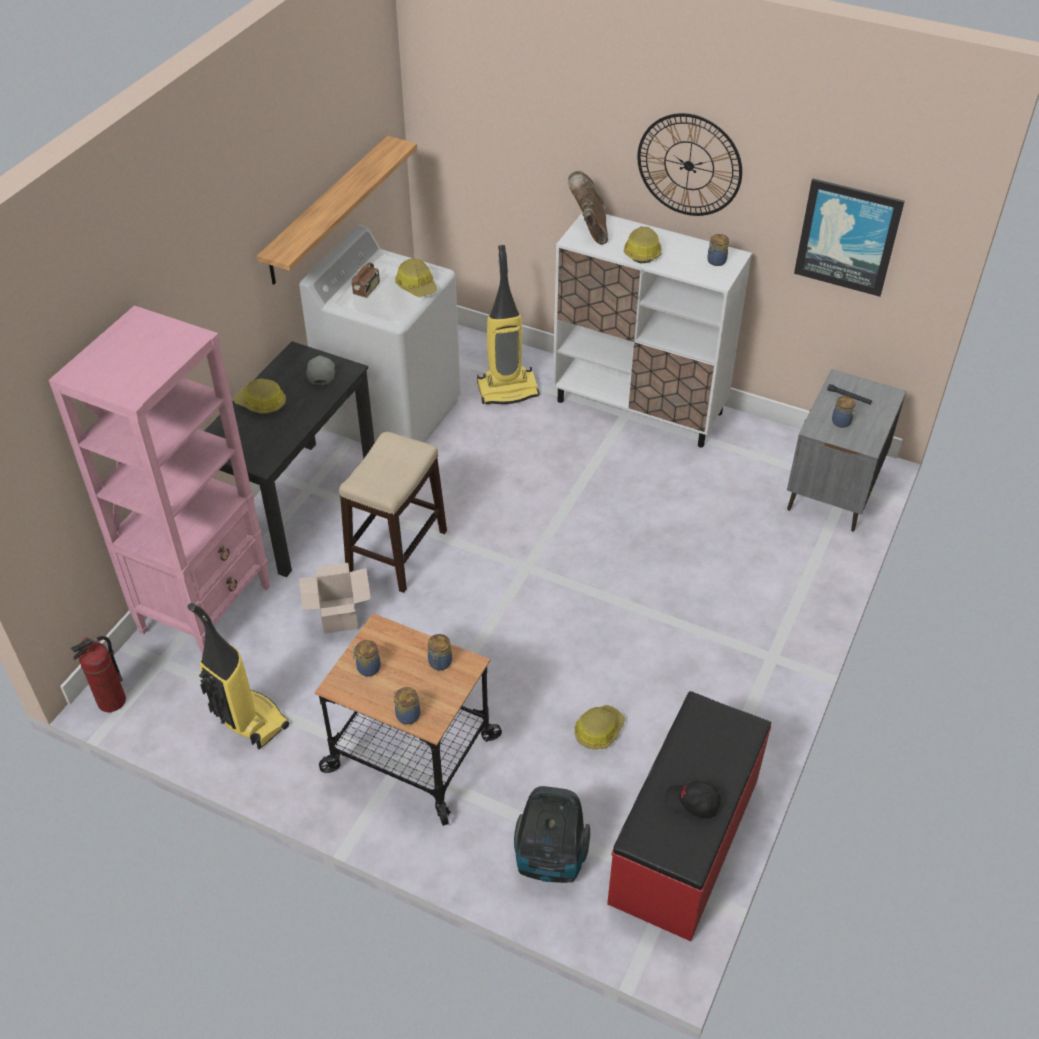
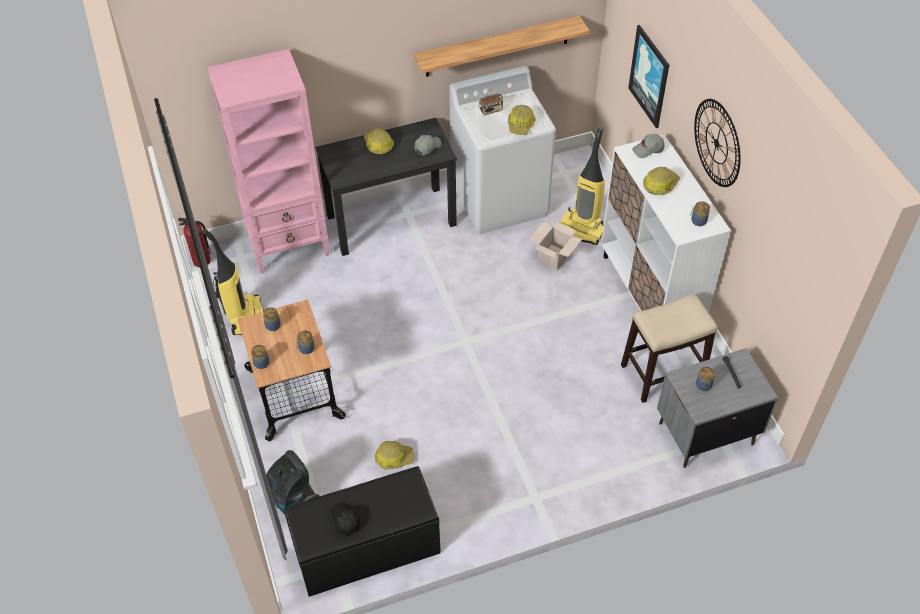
camera: 45 degrees right, 5 degrees up
cardboard box [299,563,371,634] -> cardboard box moved to [530,222,582,271]
stool [339,432,447,593] -> stool moved to [621,294,718,403]
brown boot [569,171,608,245] -> grey cap [632,134,665,158]
red bench [607,691,771,941] -> black bench [284,466,441,597]
picture [794,178,905,297] -> picture moved to [628,25,669,128]

